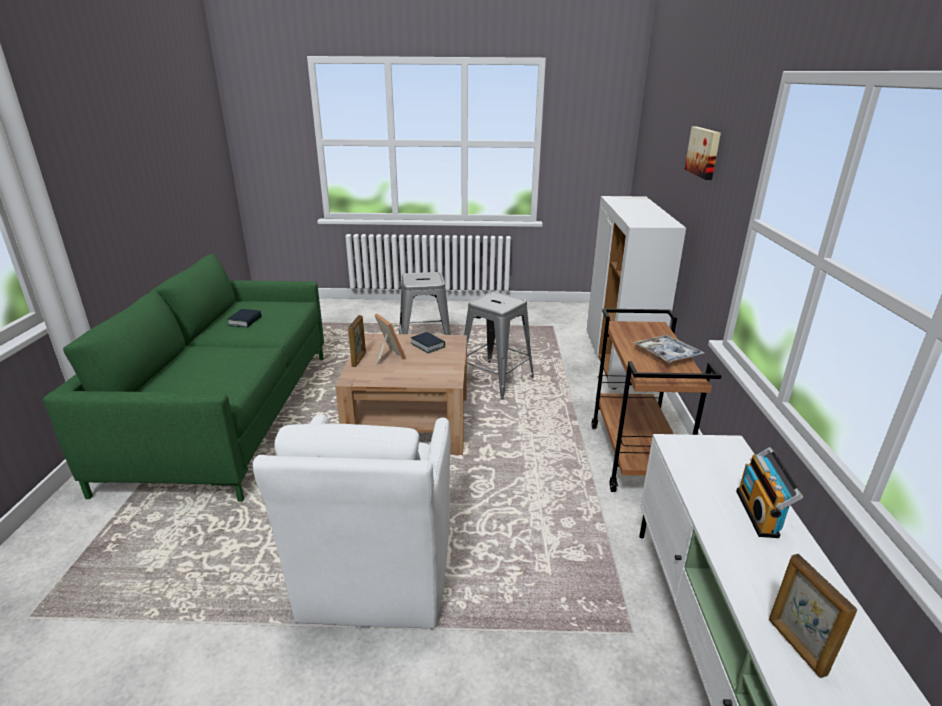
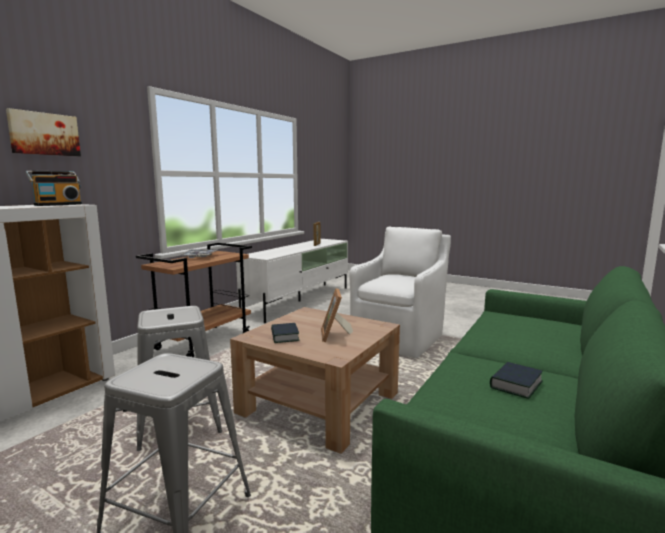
camera: 150 degrees left, 15 degrees down
picture frame [348,315,366,367] -> none
radio [736,447,803,538] -> radio moved to [26,170,82,206]

